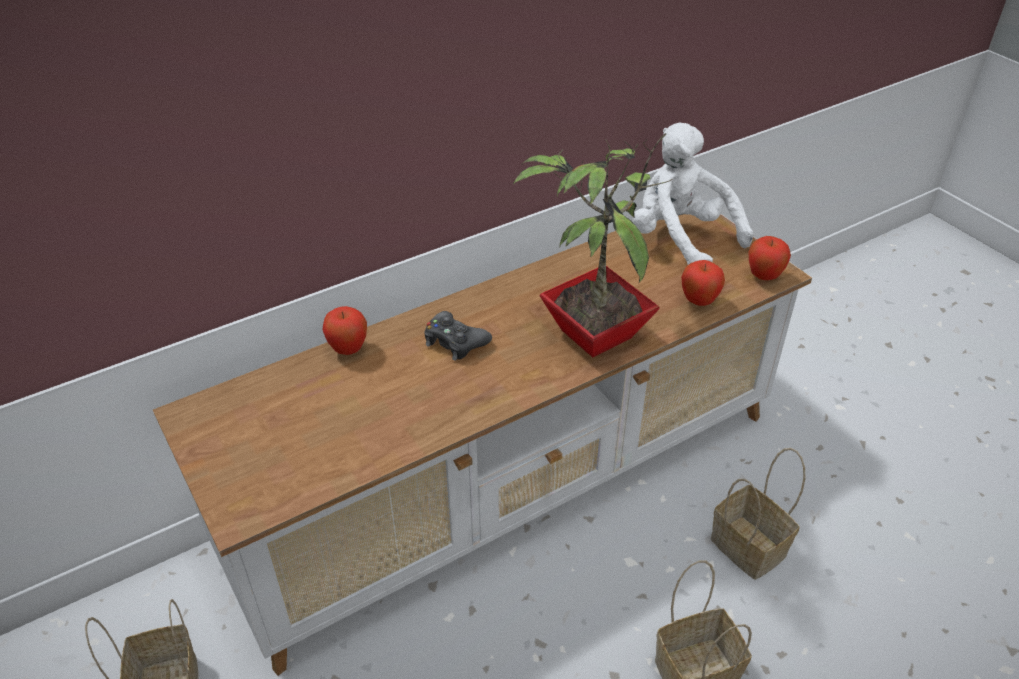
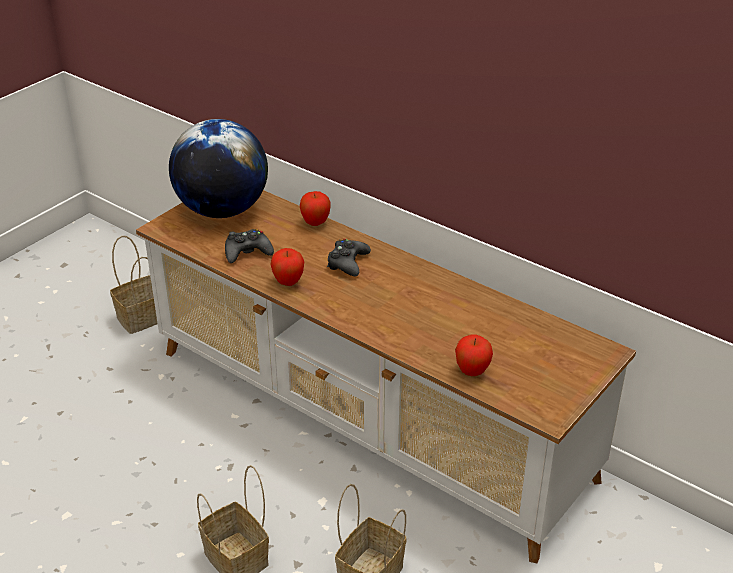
camera: 70 degrees right, 5 degrees down
potted plant [513,133,673,357] -> none
white plush toy [633,122,753,265] -> none
apple [749,236,791,280] -> apple moved to [271,248,304,286]
none -> globe [169,119,268,218]
none -> black game controller [225,229,274,263]

